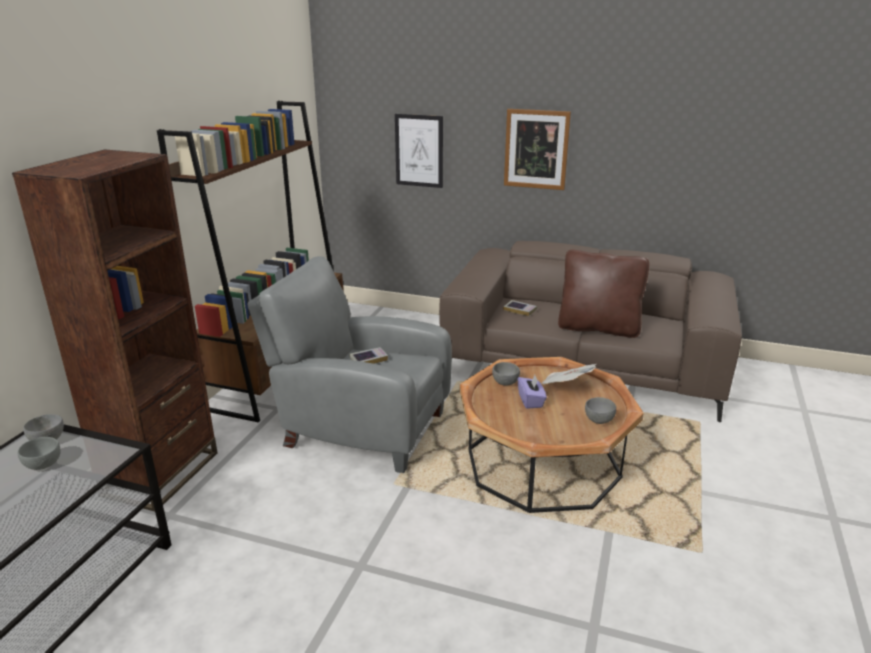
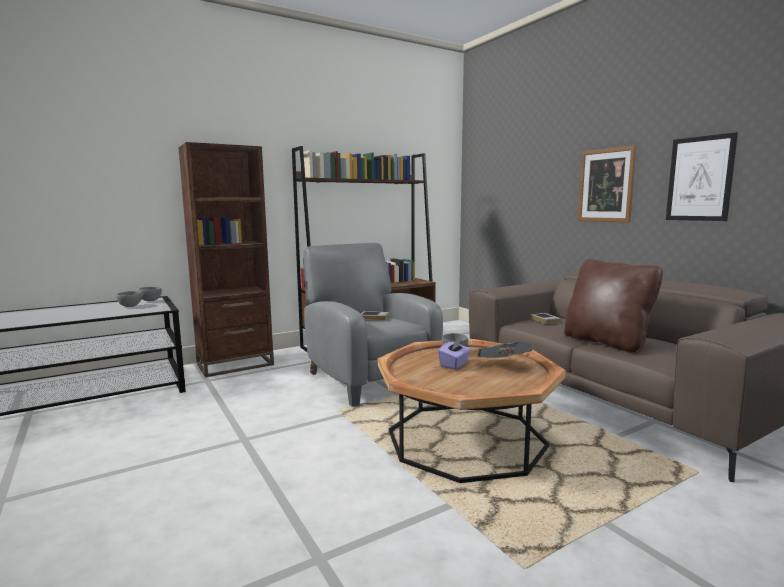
camera: 40 degrees right, 15 degrees down
picture [395,114,443,188] -> picture moved to [666,132,738,221]
grey bowl [585,397,616,424] -> none

